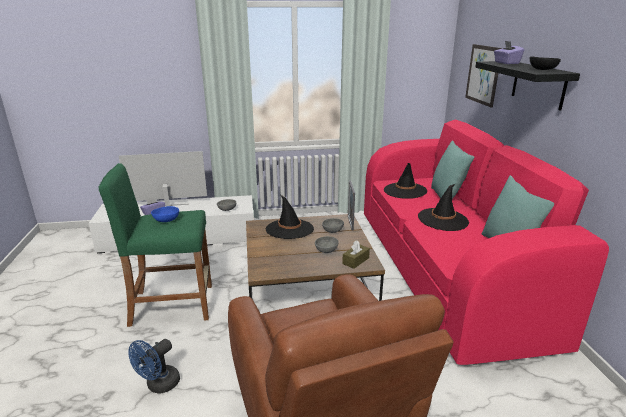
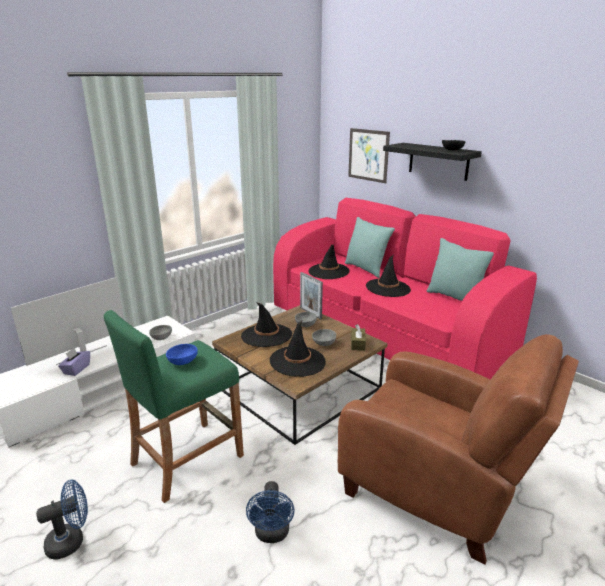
camera: 35 degrees left, 0 degrees up
purple tissue box [494,41,525,64] -> none
none -> blue fan [36,479,88,559]
none -> black hat [270,321,326,377]

